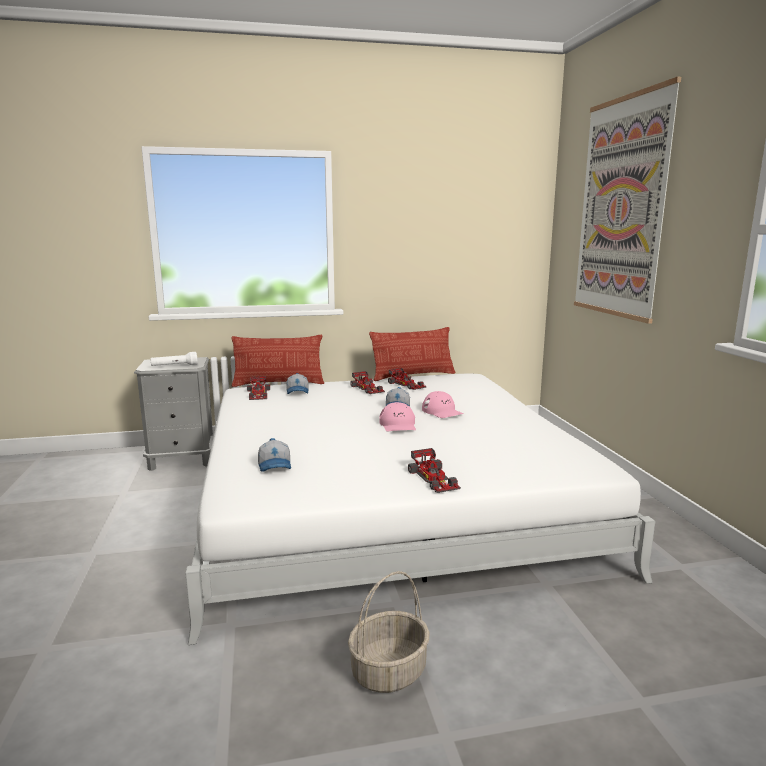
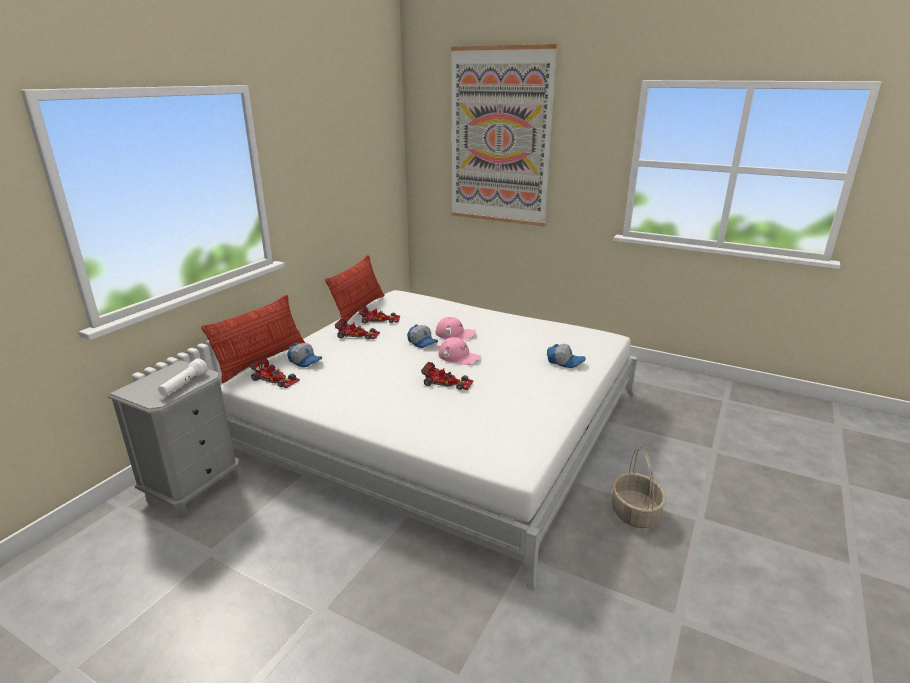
camera: 50 degrees left, 10 degrees up
cap [258,438,291,472] -> cap moved to [547,344,586,368]
toy car [408,448,461,493] -> toy car moved to [421,362,473,390]

